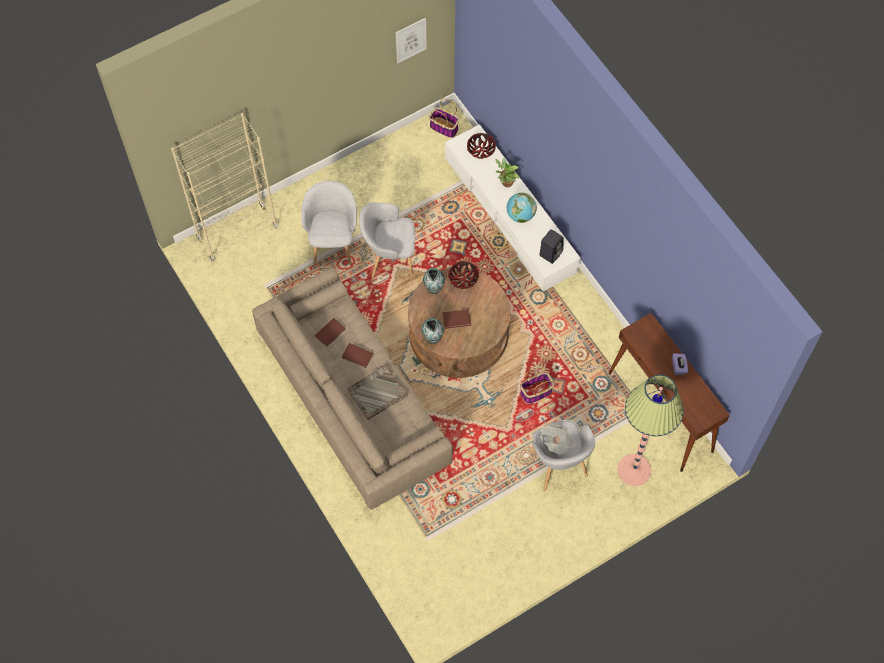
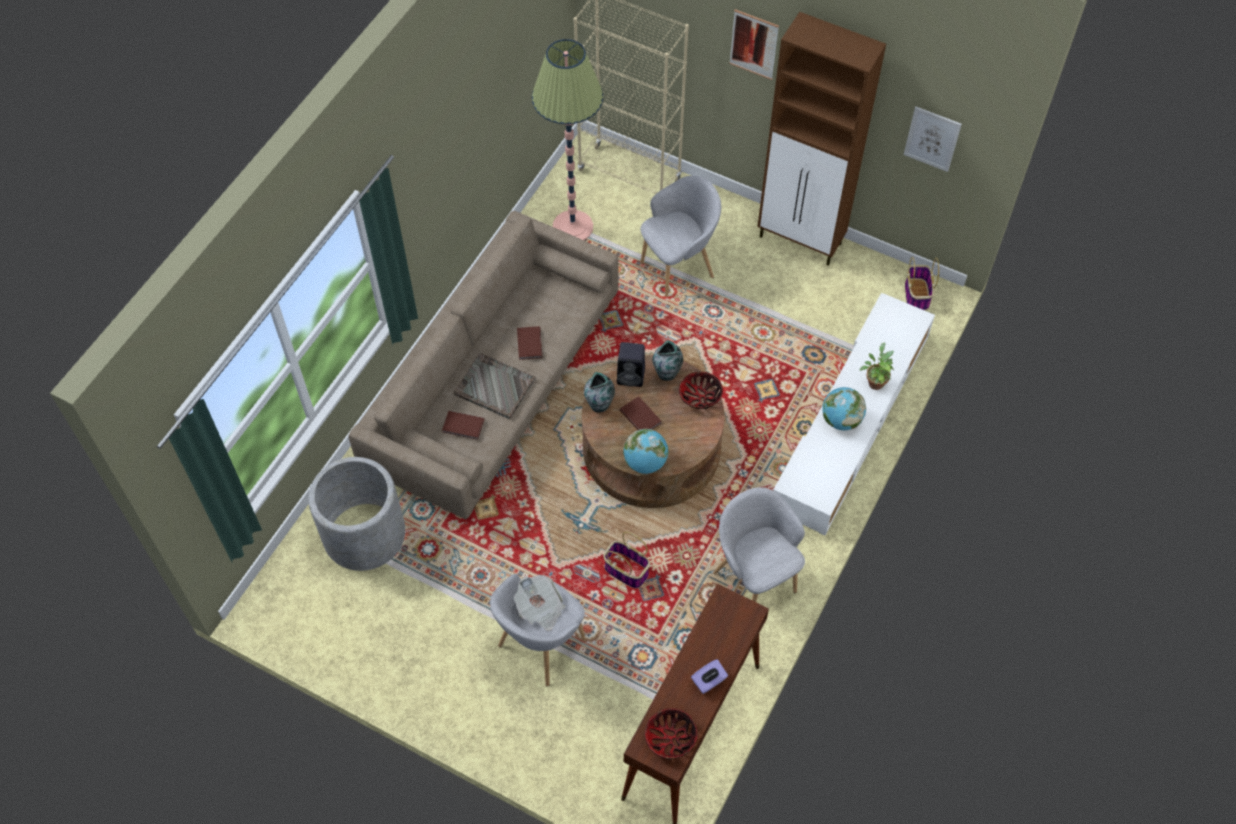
camera: 60 degrees right, 5 degrees down
brown book [315,318,346,347] -> brown book moved to [442,411,485,440]
grey armchair [359,202,415,279] -> grey armchair moved to [713,488,805,602]
bowl [467,133,496,159] -> bowl moved to [645,708,698,759]
black speaker [539,229,564,264] -> black speaker moved to [617,342,645,387]
floor lamp [617,374,684,486] -> floor lamp moved to [532,39,603,240]
none -> grey planter [308,457,405,571]
none -> globe [623,429,668,474]
none -> picture [730,9,779,80]
none -> brown cabinet [757,12,886,266]

